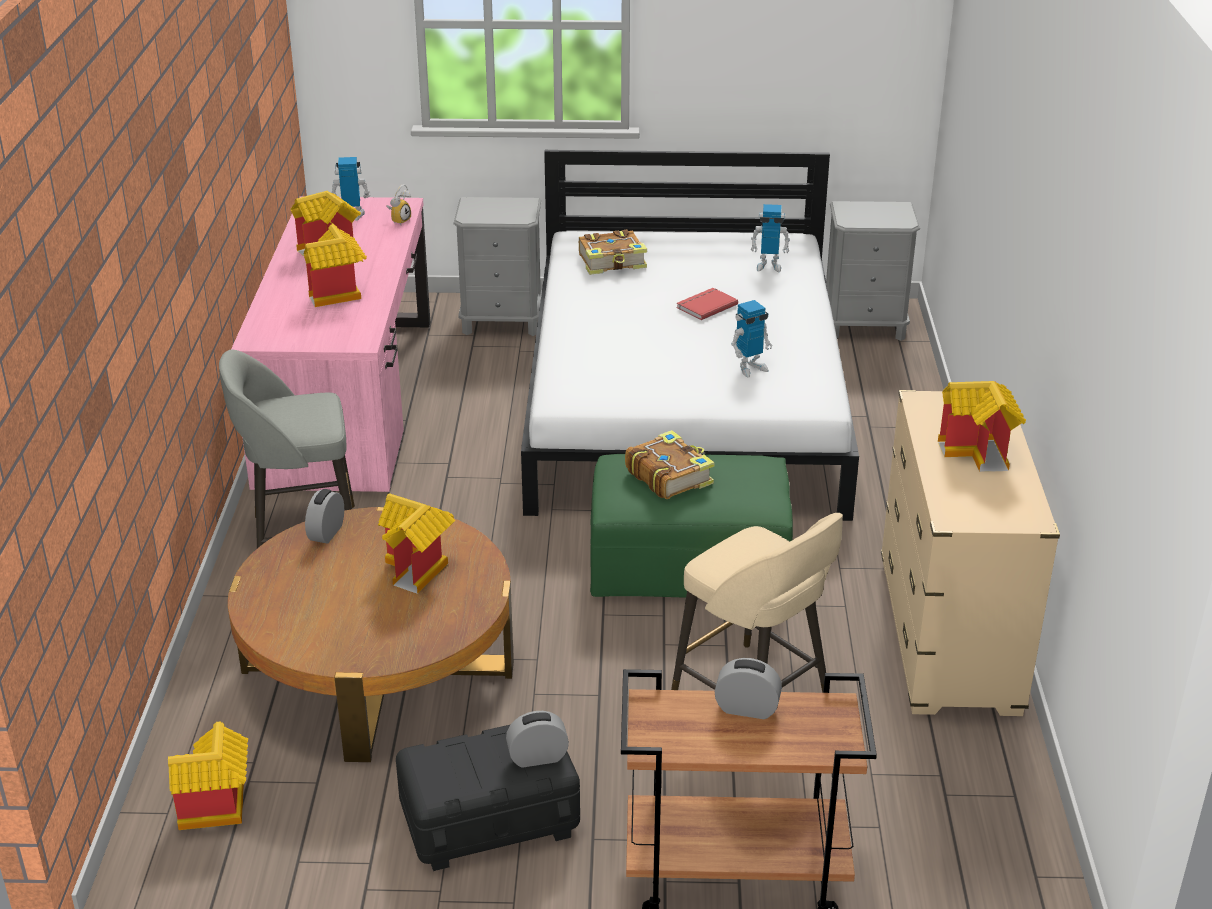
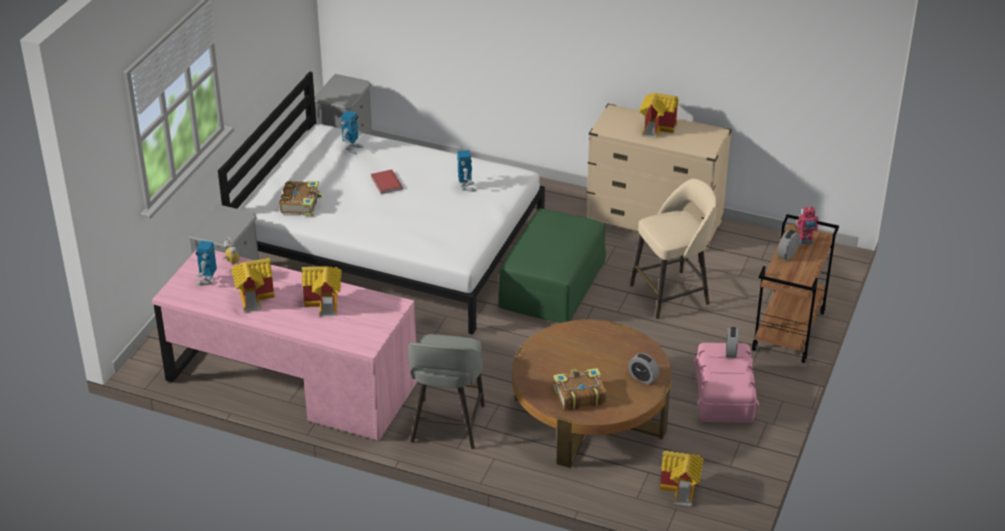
camera: 70 degrees left, 5 degrees up
alarm clock [305,489,344,544] -> alarm clock moved to [628,353,660,385]
toy house [378,493,455,594] -> none
black storage box [396,724,580,871] -> pink storage box [693,343,759,423]
book [625,430,715,499] -> book moved to [553,368,607,410]
none -> toy robot [797,207,818,245]

